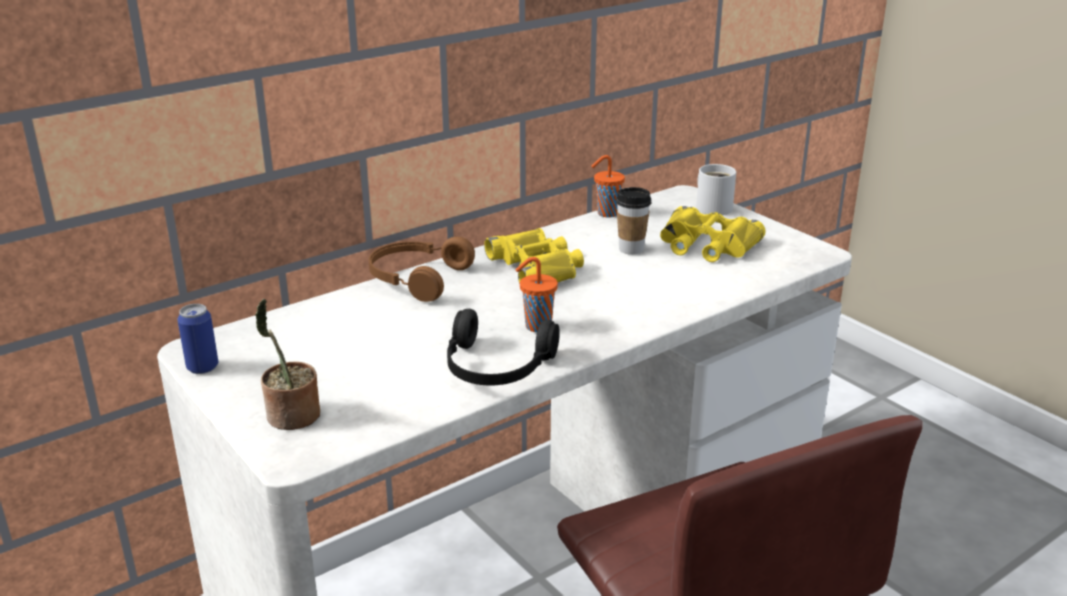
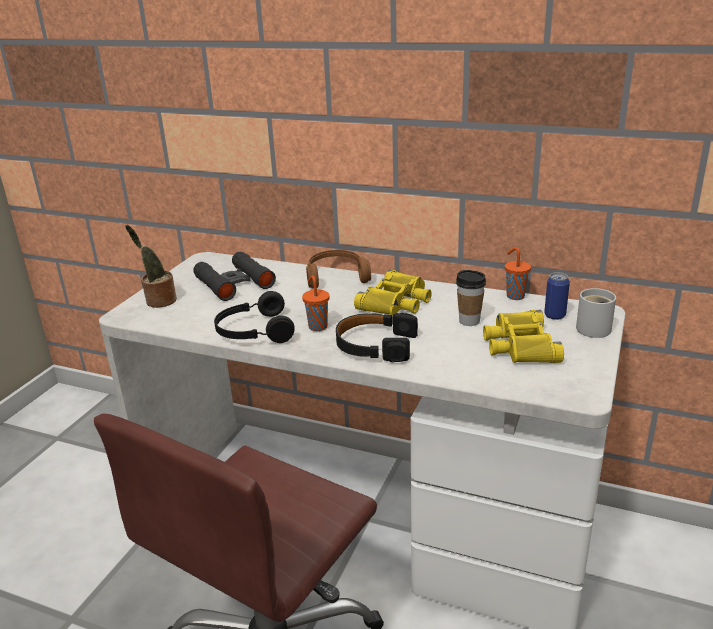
camera: 60 degrees right, 0 degrees up
can [177,304,218,374] -> can moved to [544,272,570,320]
none -> black binoculars [193,252,276,301]
none -> black headphones [336,313,418,363]

